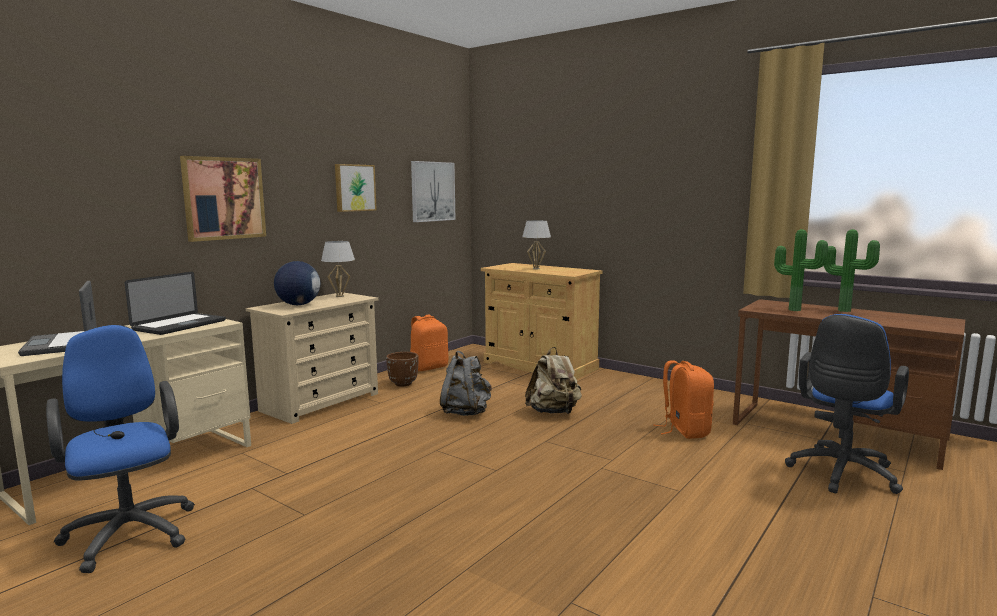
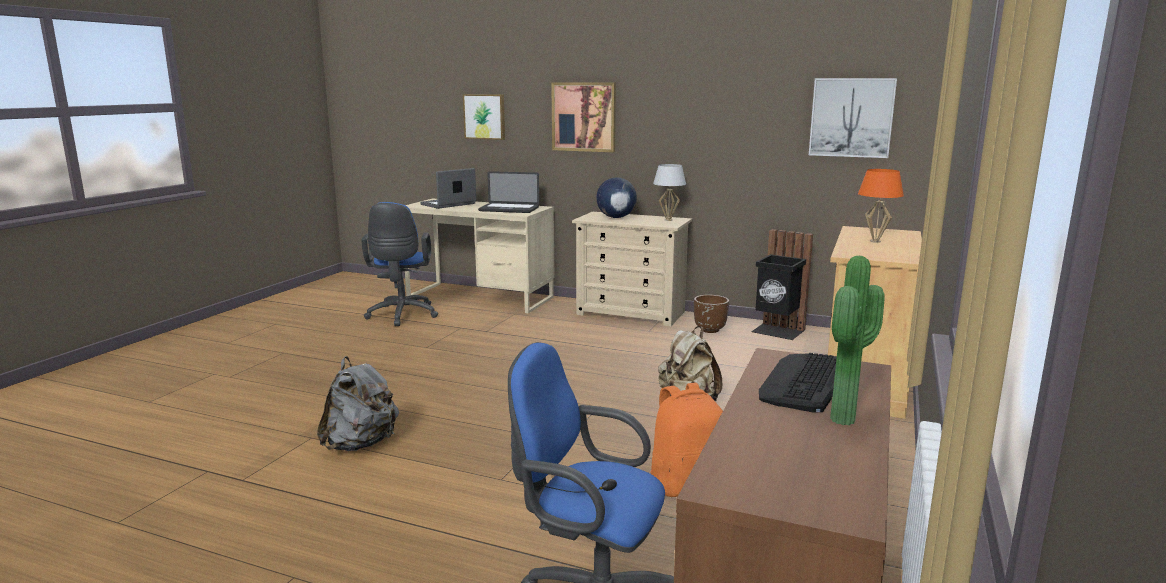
camera: 75 degrees right, 5 degrees up
blue office chair [46,325,195,573] -> blue office chair turned 135 degrees clockwise [361,202,438,326]
picture [335,164,377,212] -> picture moved to [463,94,505,140]
orange backpack [410,314,448,371] -> black trash can [751,229,813,340]
grey backpack [440,351,491,416] -> grey backpack moved to [317,356,399,451]
white table lamp [522,220,551,269] -> orange table lamp [858,169,904,243]
potted plant [774,229,828,311] -> keyboard [759,353,837,413]

